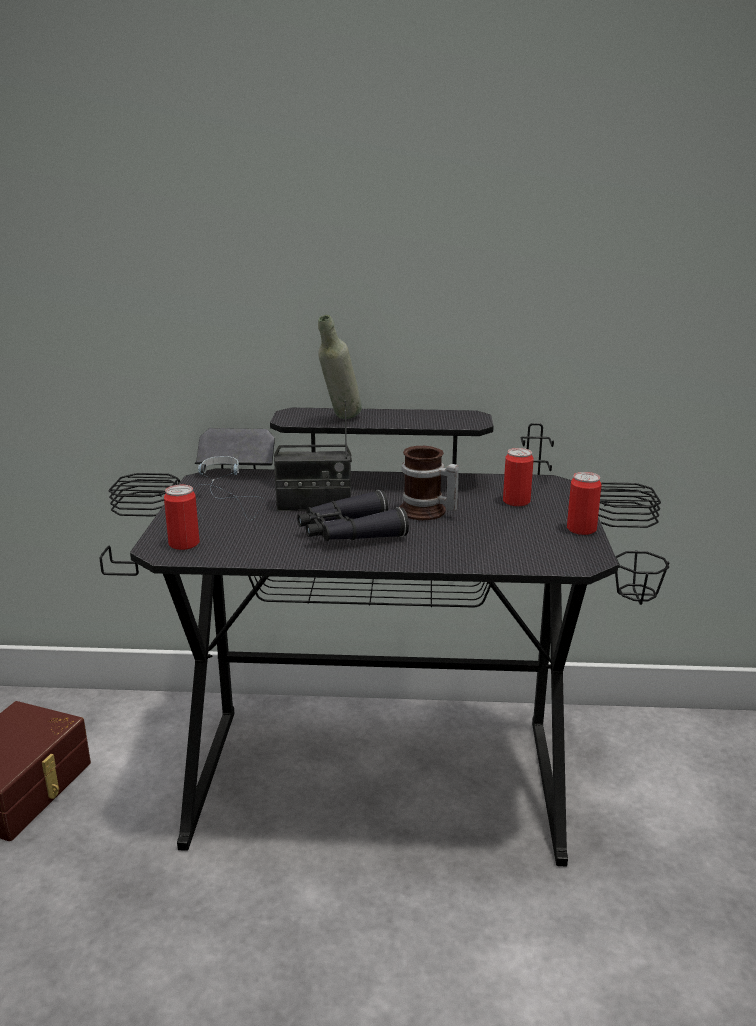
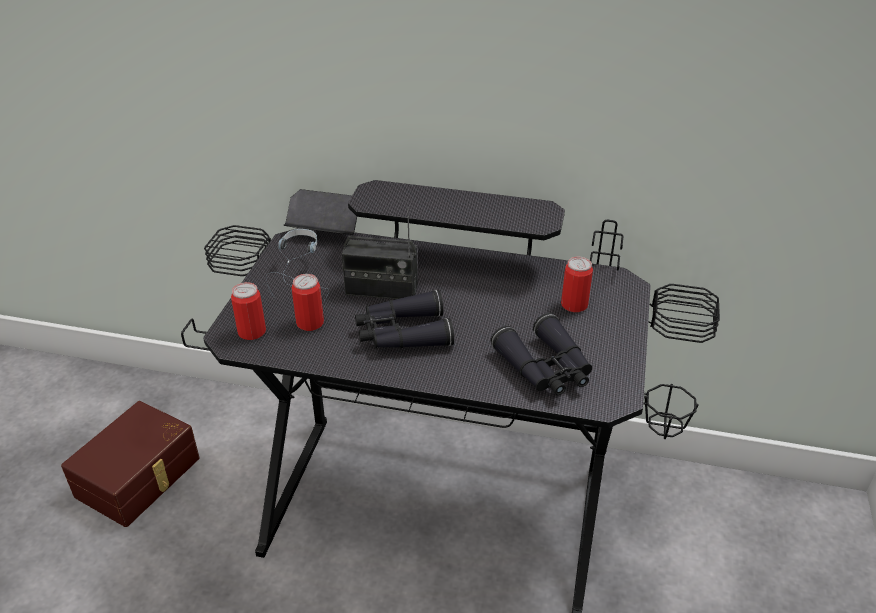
camera: 10 degrees right, 15 degrees up
grey bottle [318,315,362,419] -> none
mug [399,446,459,520] -> none
can [567,472,601,535] -> can moved to [291,274,324,331]
none -> black binoculars [491,313,592,395]

